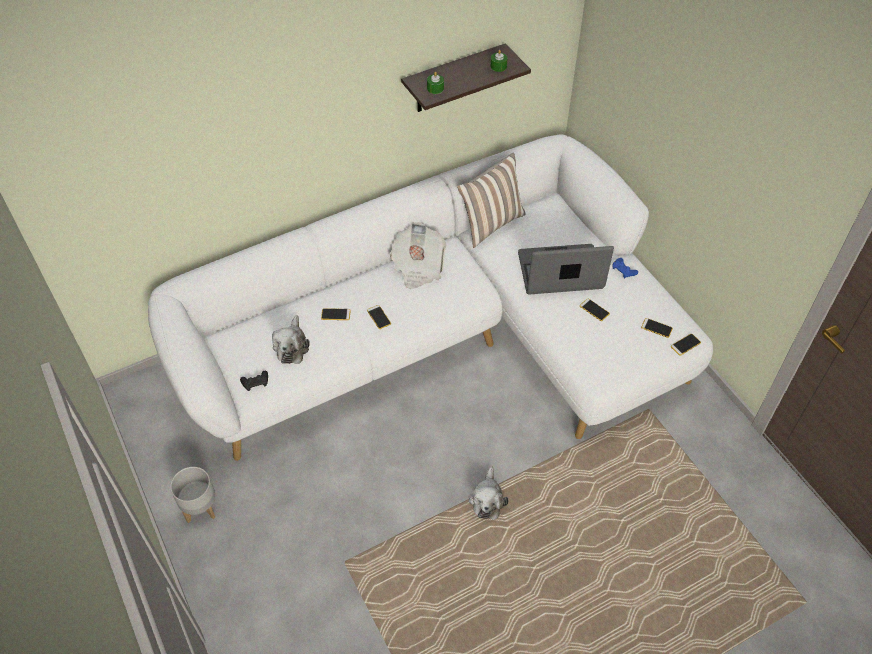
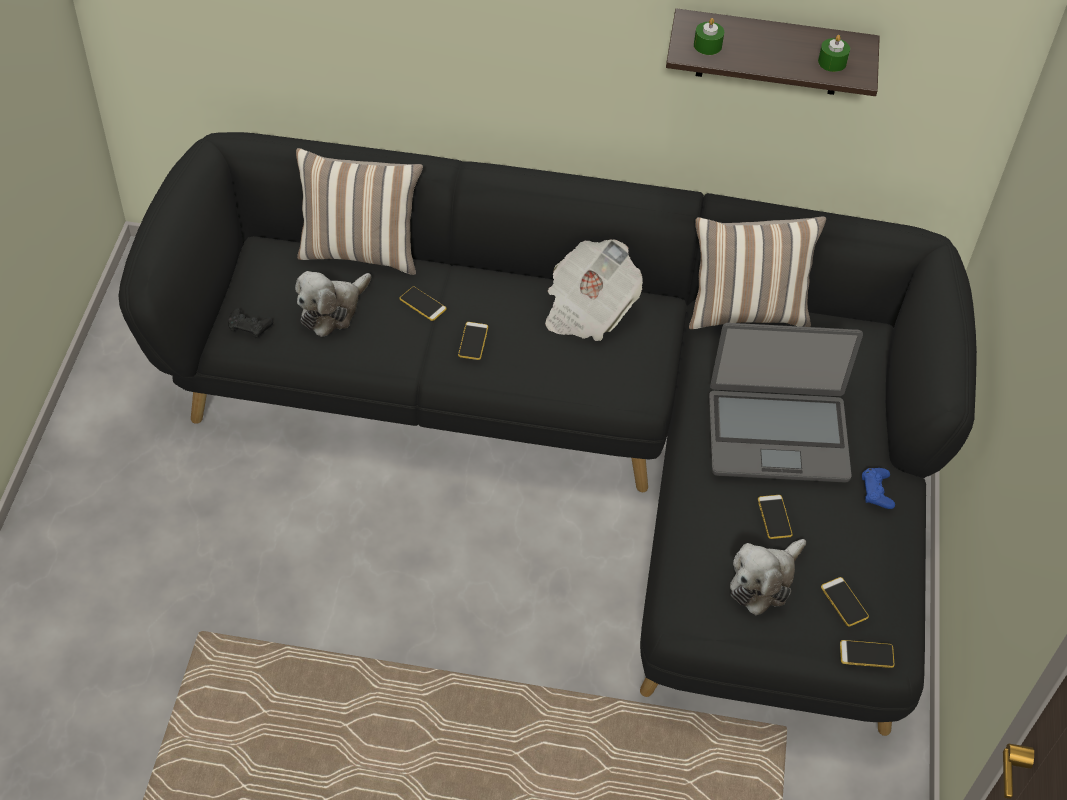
camera: 35 degrees right, 0 degrees up
white sofa [148,134,713,461] -> black sofa [118,132,977,736]
grey planter [170,467,215,523] -> none
plush toy [469,466,509,519] -> plush toy moved to [730,539,806,615]
laptop [518,244,614,295] -> laptop turned 150 degrees clockwise [709,323,863,483]
none -> pillow [296,148,423,275]

